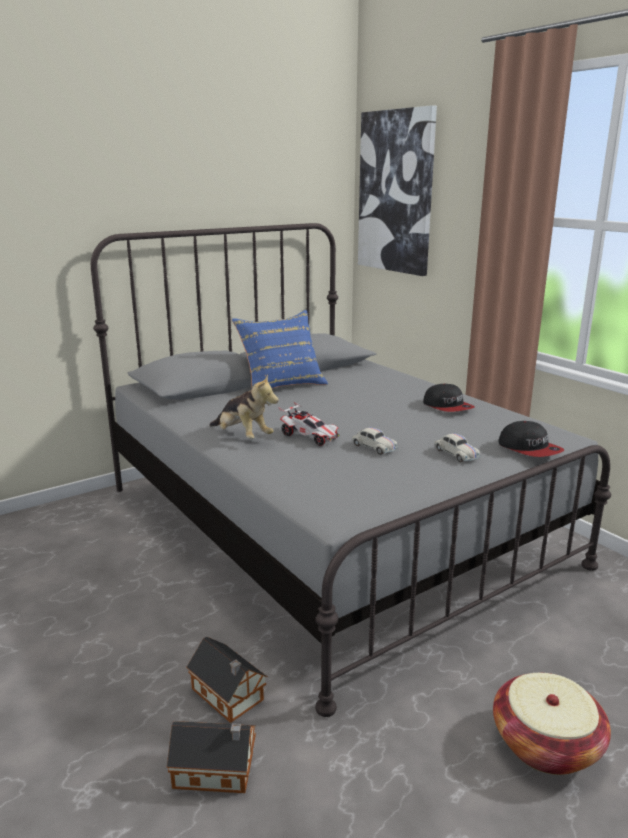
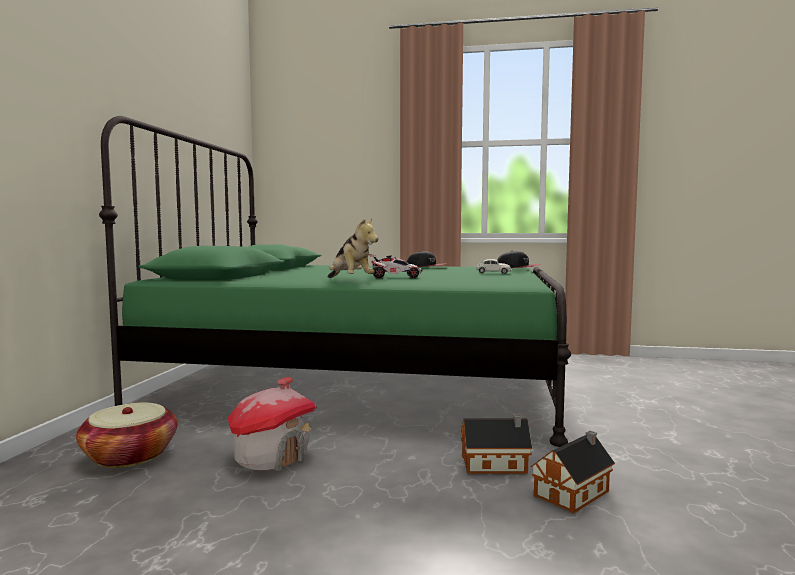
camera: 45 degrees left, 15 degrees down
grey bed [91,223,611,717] -> green bed [99,116,571,447]
plush toy [209,374,279,439] -> plush toy turned 60 degrees clockwise [328,218,378,278]
blue pillow [232,310,328,388] -> none
white toy car [352,427,398,455] -> none
picture [358,105,437,276] -> none
basket [493,673,611,775] -> basket moved to [76,403,177,468]
none -> toy house [228,377,317,471]

